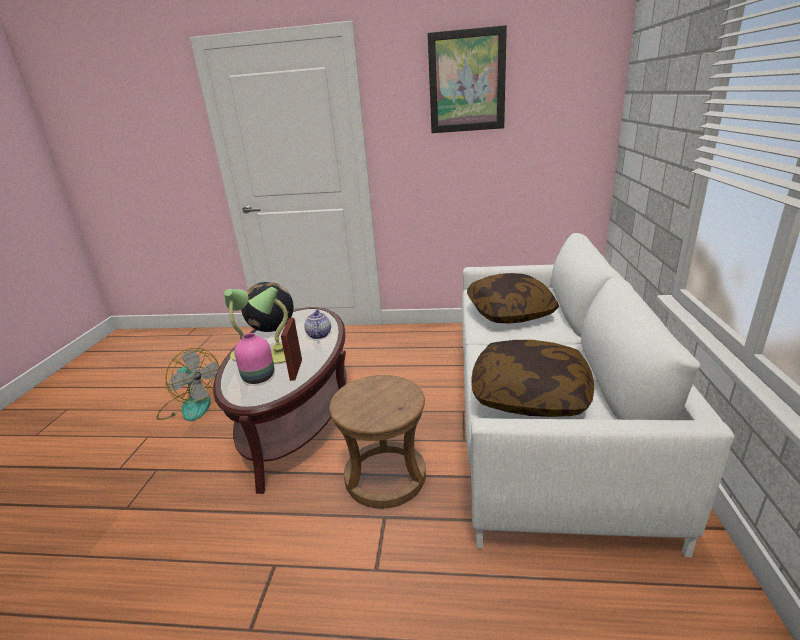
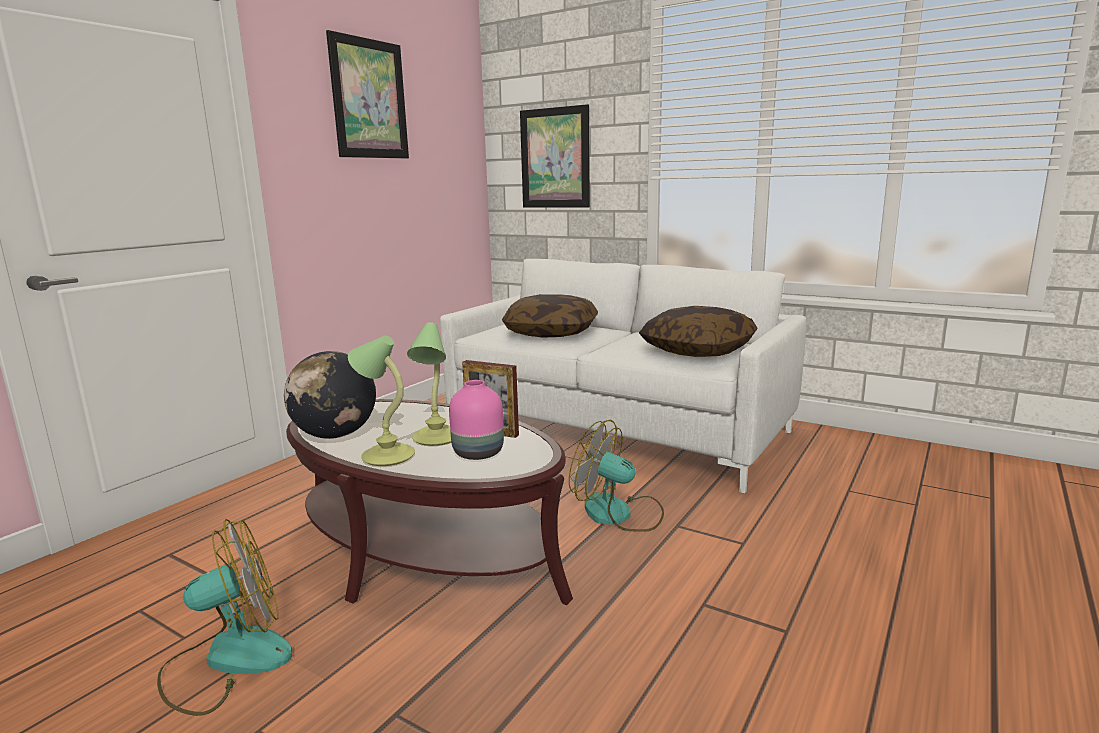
camera: 65 degrees left, 10 degrees down
teapot [304,310,331,339] -> none
brown stool [329,375,426,509] -> fan [569,420,664,532]
none -> picture [520,104,590,208]

